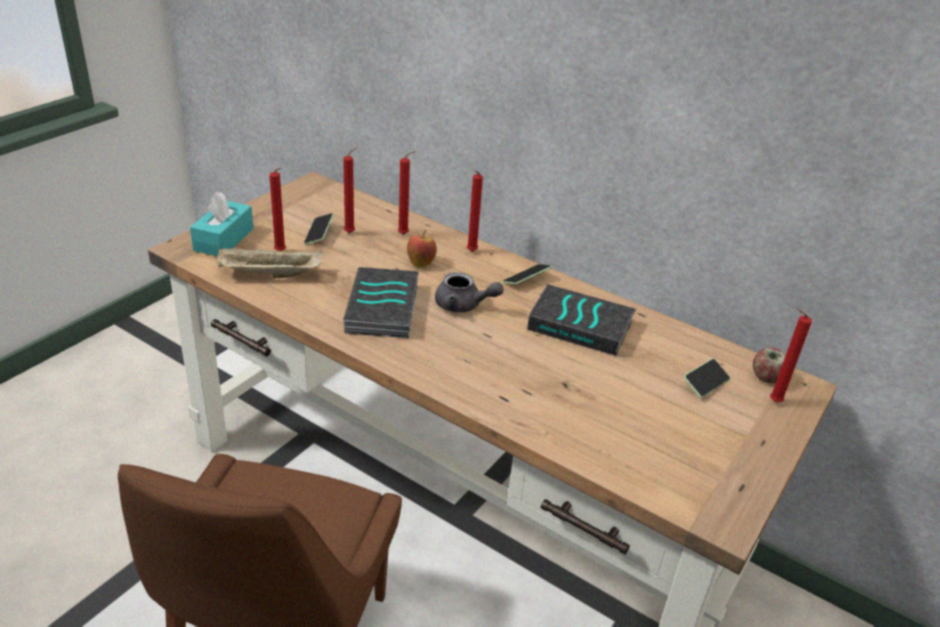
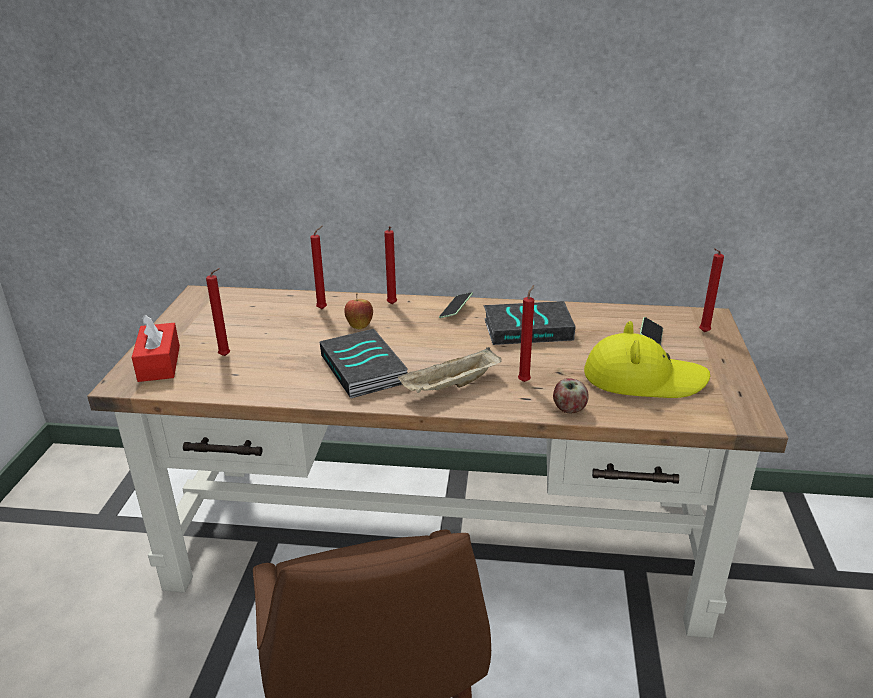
camera: 25 degrees left, 5 degrees down
turquoise tissue box [190,192,254,256] -> red tissue box [132,314,180,382]
beige tray [217,248,322,278] -> beige tray moved to [398,347,502,393]
phone [304,213,334,245] -> none
red candle [343,147,358,233] -> red candle moved to [518,285,534,382]
grey teapot [435,272,504,312] -> none
apple [753,347,786,383] -> apple moved to [553,378,589,413]
none -> yellow hat [584,321,710,398]

